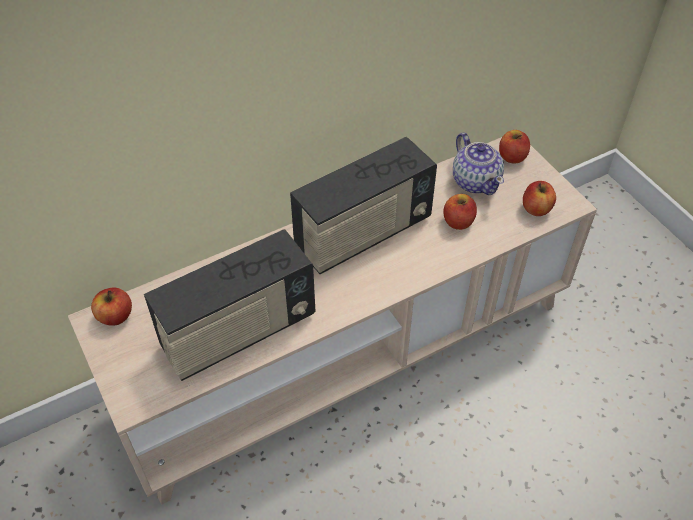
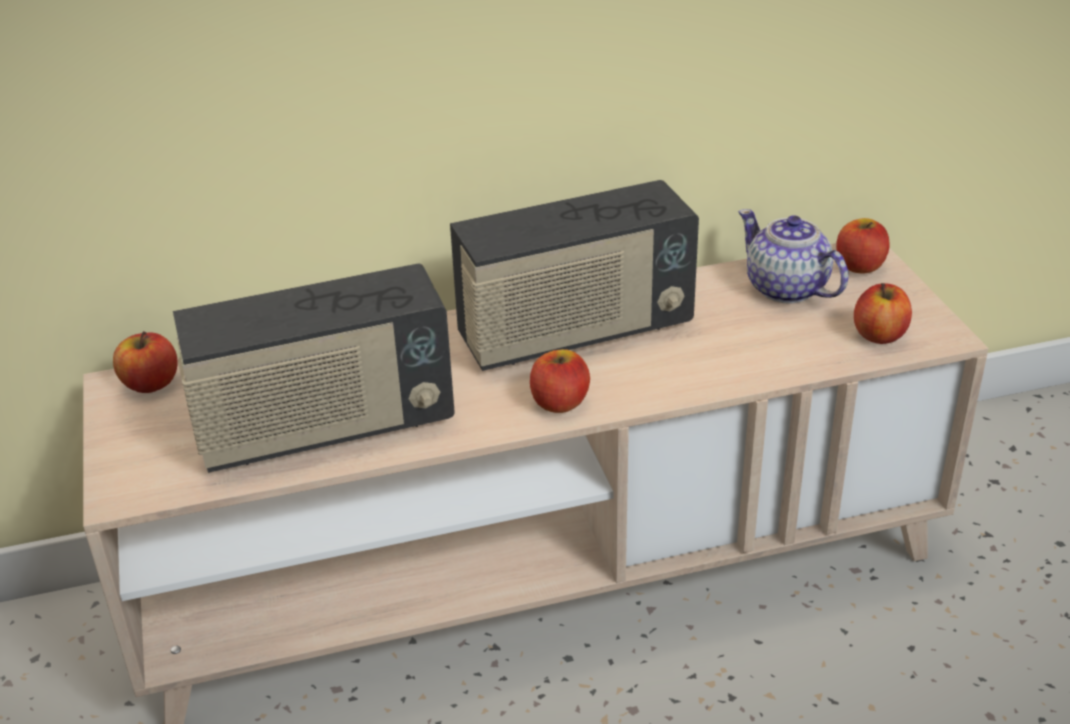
camera: 15 degrees right, 15 degrees down
apple [444,194,477,230] -> apple moved to [530,349,590,413]
teapot [453,133,504,195] -> teapot turned 150 degrees clockwise [738,209,849,304]

